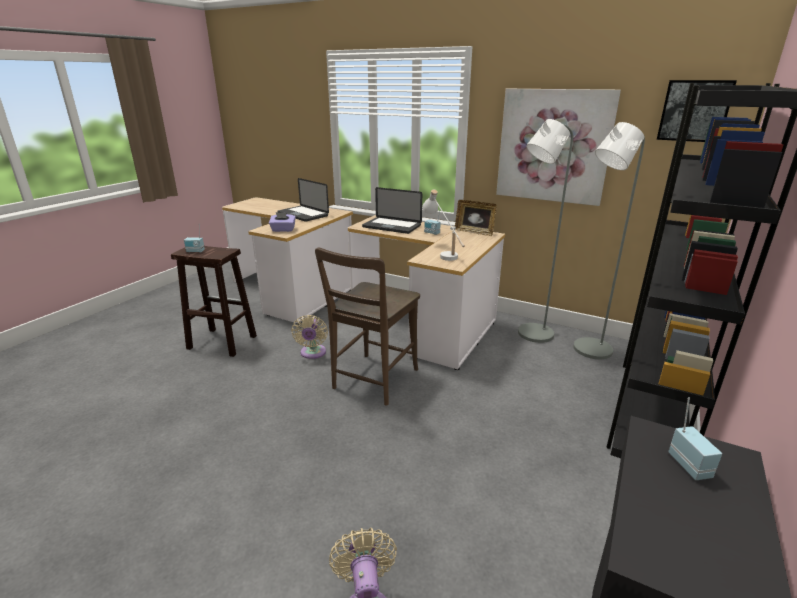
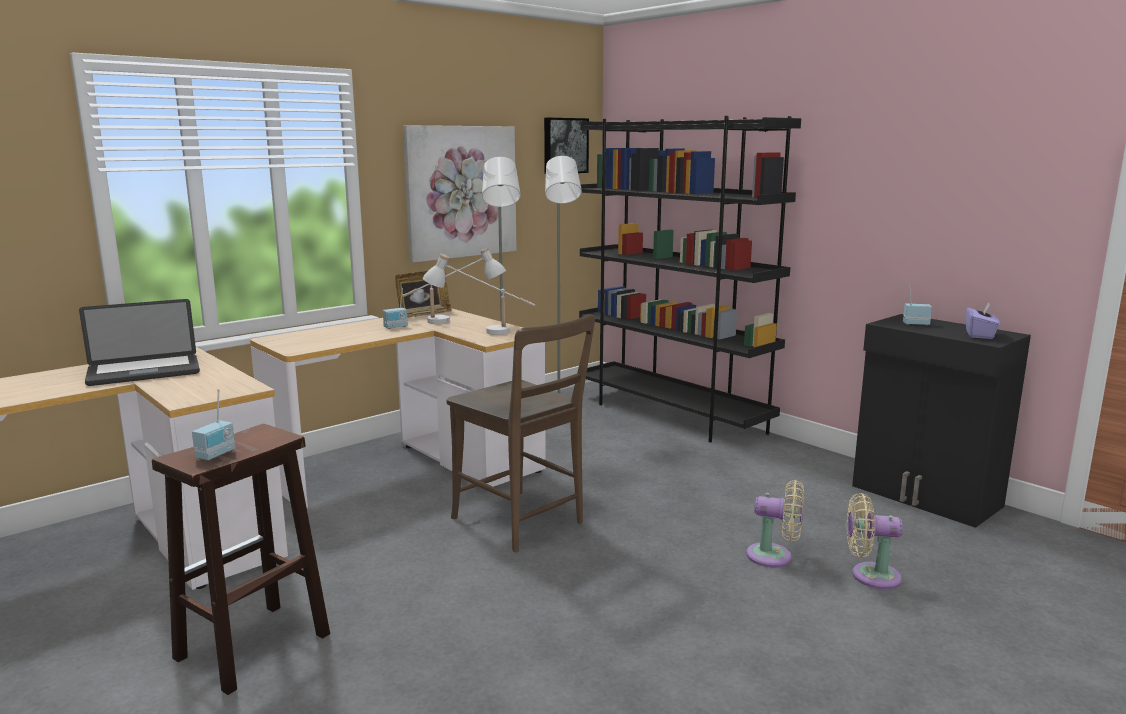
camera: 70 degrees left, 10 degrees down
purple tissue box [269,212,296,232] -> purple tissue box moved to [966,302,1000,339]
beige fan [291,315,328,359] -> beige fan moved to [746,480,804,567]
laptop [362,187,422,234] -> none
none -> white table lamp [403,248,506,324]

